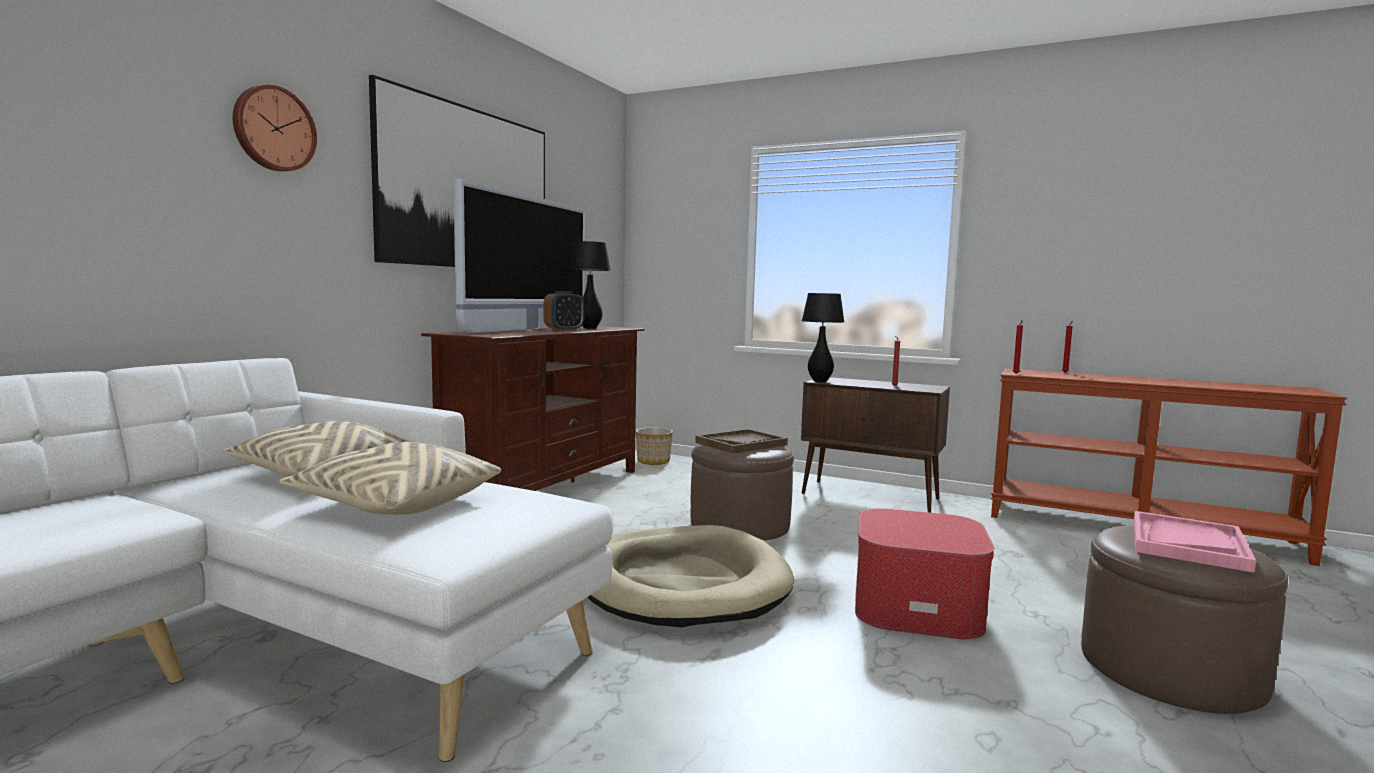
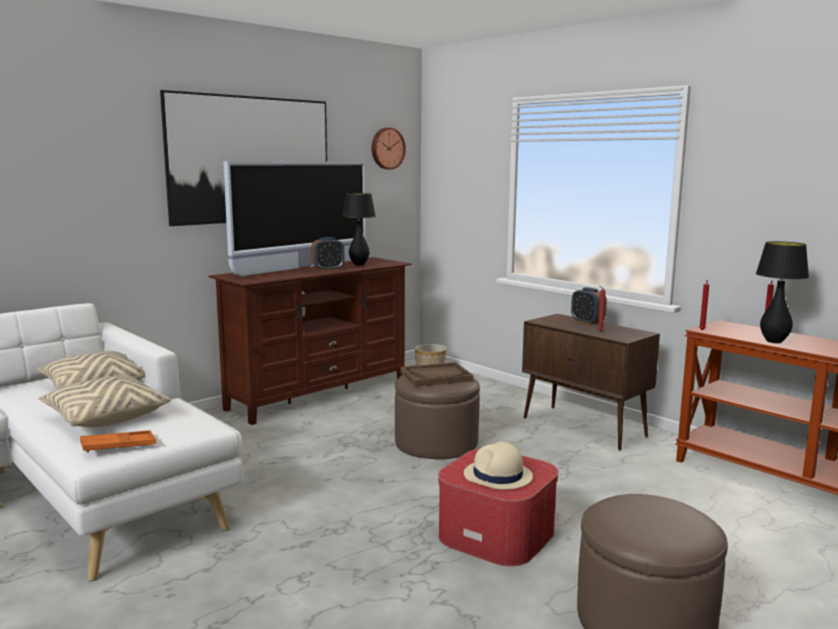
camera: 20 degrees right, 5 degrees up
wall clock [233,85,317,172] -> wall clock moved to [372,127,406,169]
beige dog bed [587,525,795,627] -> none
black table lamp [802,293,844,382] -> black table lamp moved to [756,241,809,343]
pink tray [1134,511,1256,573] -> none
none -> orange tray [80,430,156,453]
none -> beige hat [464,441,533,490]
none -> alarm clock [571,287,607,325]

